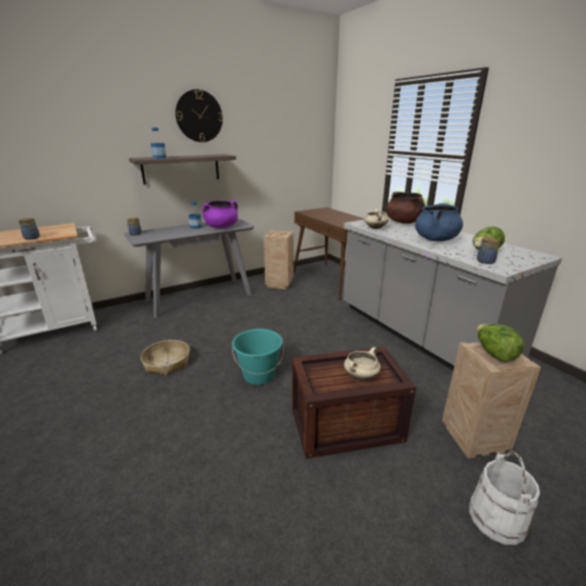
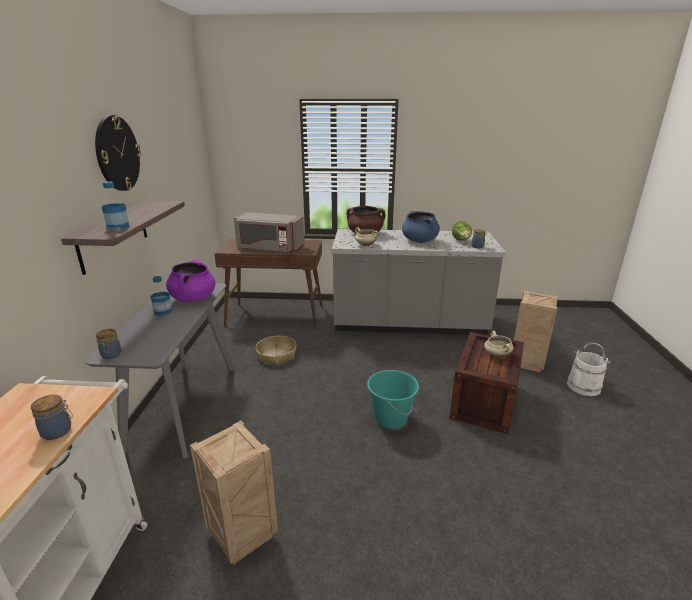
camera: 55 degrees left, 0 degrees up
basket [141,340,190,376] -> basket moved to [255,336,297,365]
crate [264,230,294,289] -> crate moved to [190,420,278,565]
lettuce [477,324,524,362] -> none
none -> grey microwave [234,212,305,253]

